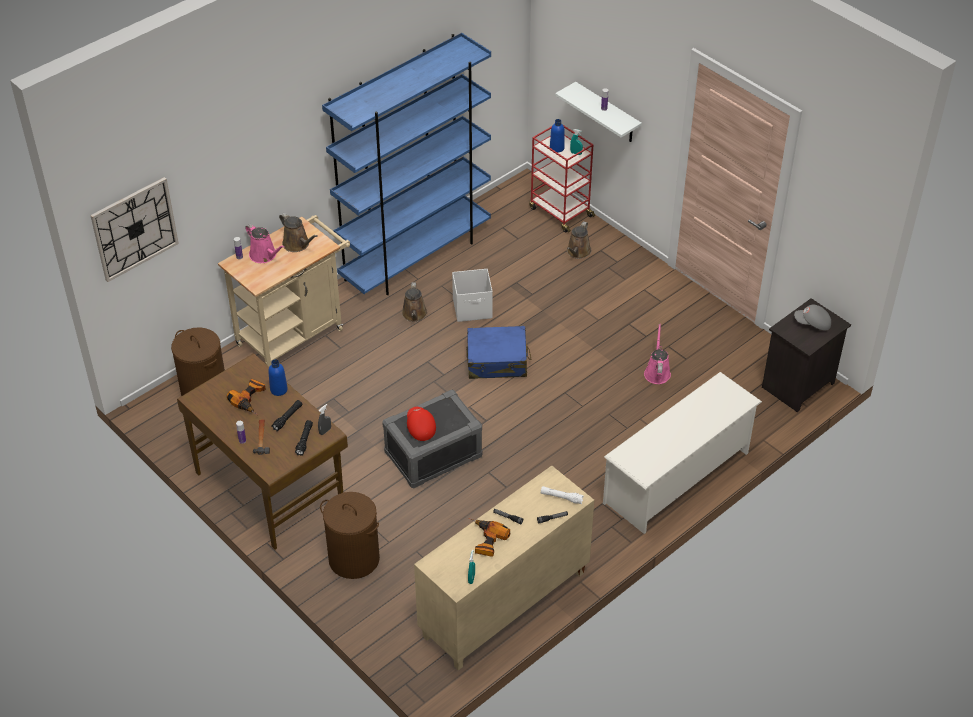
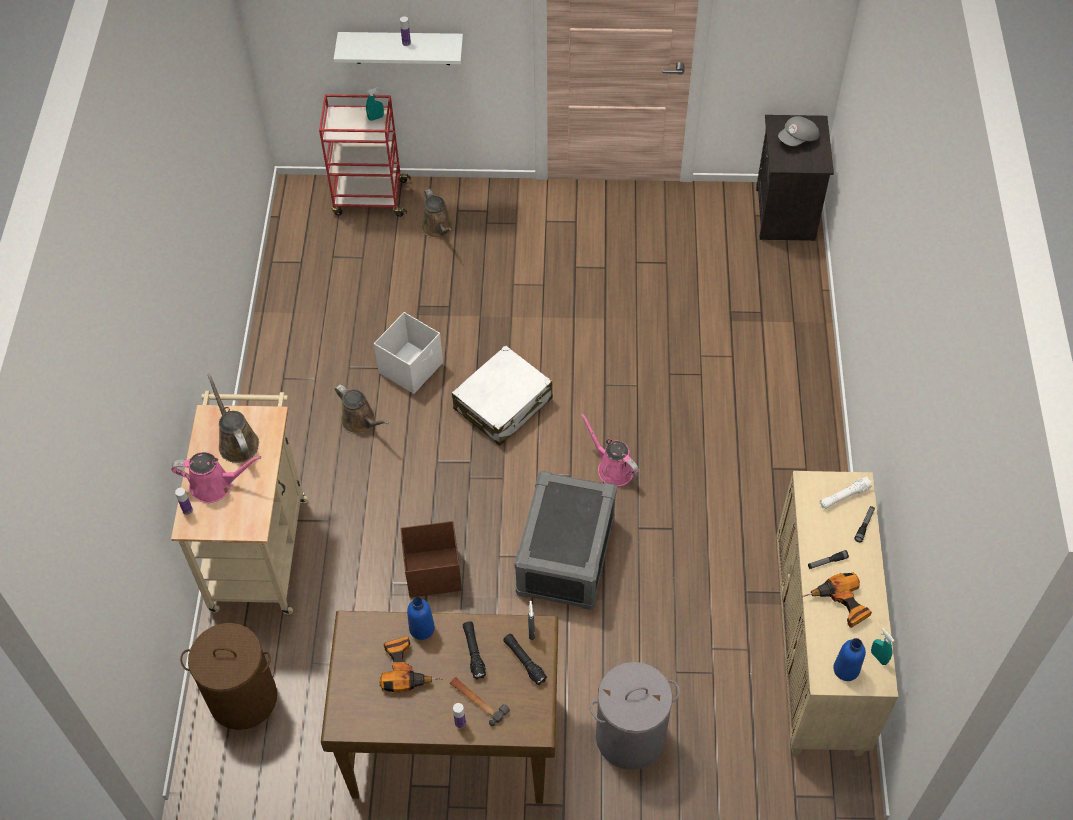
camera: 45 degrees left, 10 degrees up
wall clock [90,177,179,282] -> none
brown watering can [279,213,318,252] -> brown watering can turned 120 degrees counterclockwise [207,373,259,463]
brown laundry basket [320,492,380,579] -> grey laundry basket [590,662,680,770]
blue bookcase [322,33,491,295] -> none
red cap [407,407,436,441] -> none
blue suitcase [466,326,531,379] -> white suitcase [452,345,553,446]
blue bottle [550,119,565,153] -> blue bottle moved to [833,638,866,681]
white shoe rack [603,372,762,534] -> none
pink watering can [644,324,671,384] -> pink watering can moved to [581,413,639,487]
none -> brown storage box [400,521,462,598]

